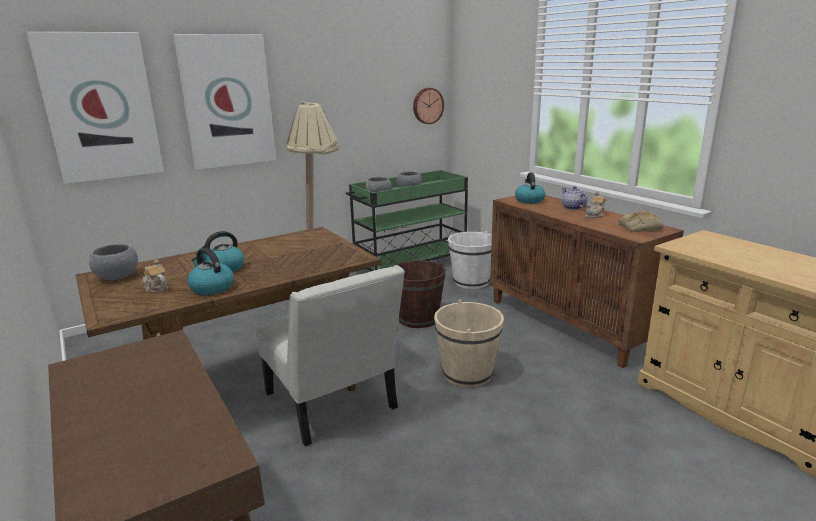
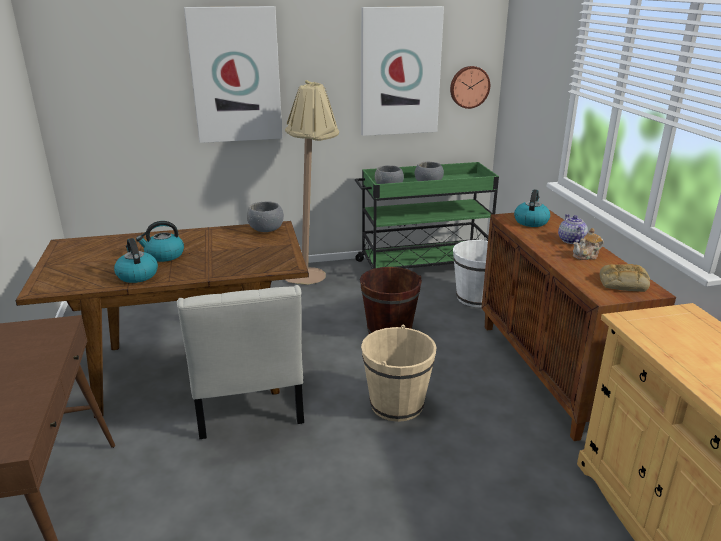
camera: 20 degrees right, 5 degrees up
picture [26,32,164,184] -> picture moved to [361,6,444,136]
grey bowl [89,244,138,280] -> grey bowl moved to [247,201,284,232]
teapot [143,259,168,293] -> none

